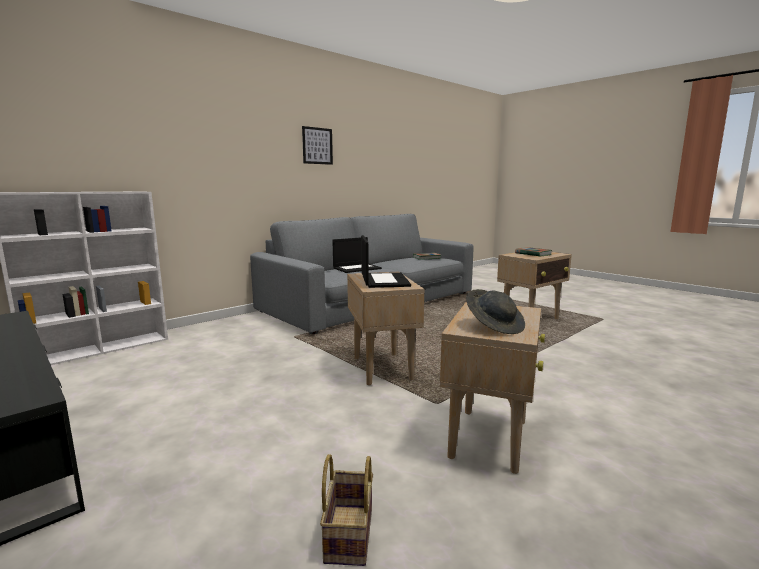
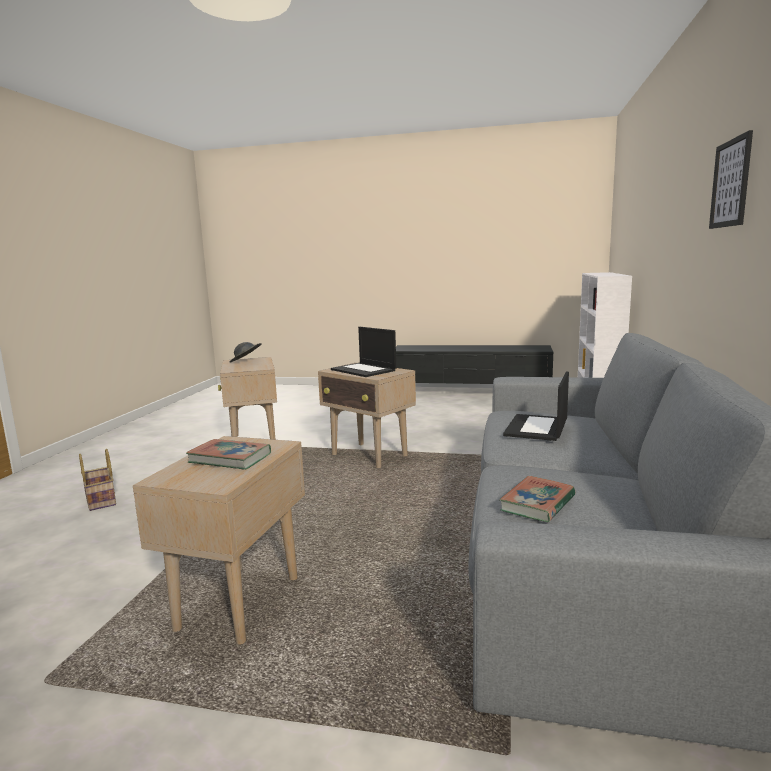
camera: 145 degrees right, 0 degrees up
basket [320,454,373,566] -> basket moved to [79,449,116,511]

